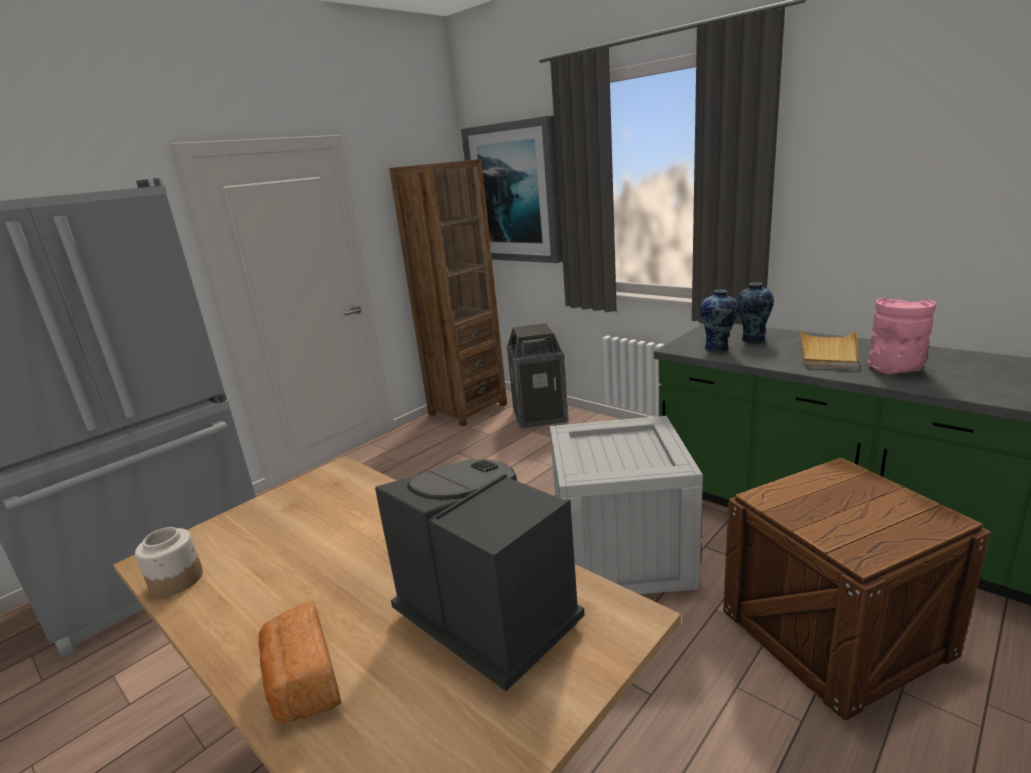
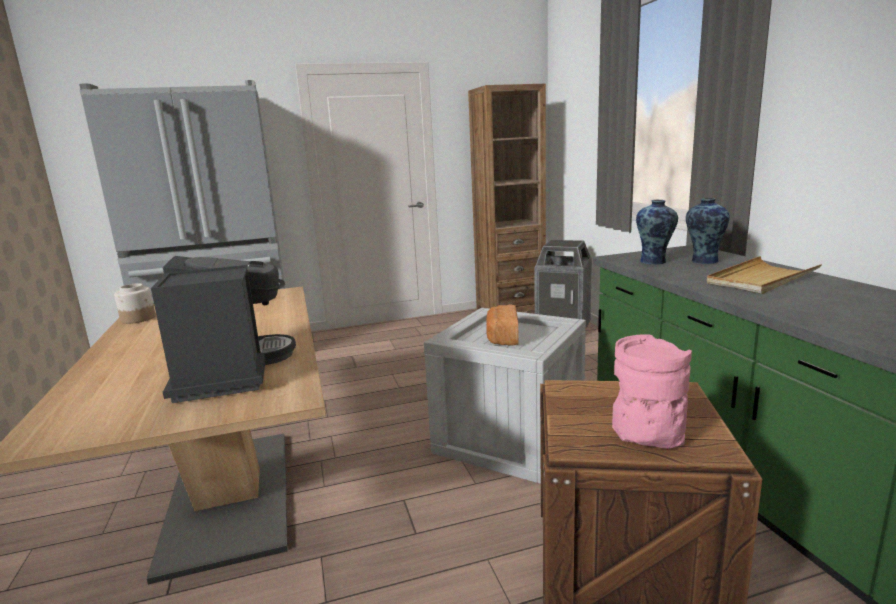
camera: 30 degrees right, 5 degrees down
bread [259,601,341,723] -> bread moved to [486,304,519,346]
picture [461,116,563,263] -> none
pink vase [868,297,936,375] -> pink vase moved to [612,334,692,449]

